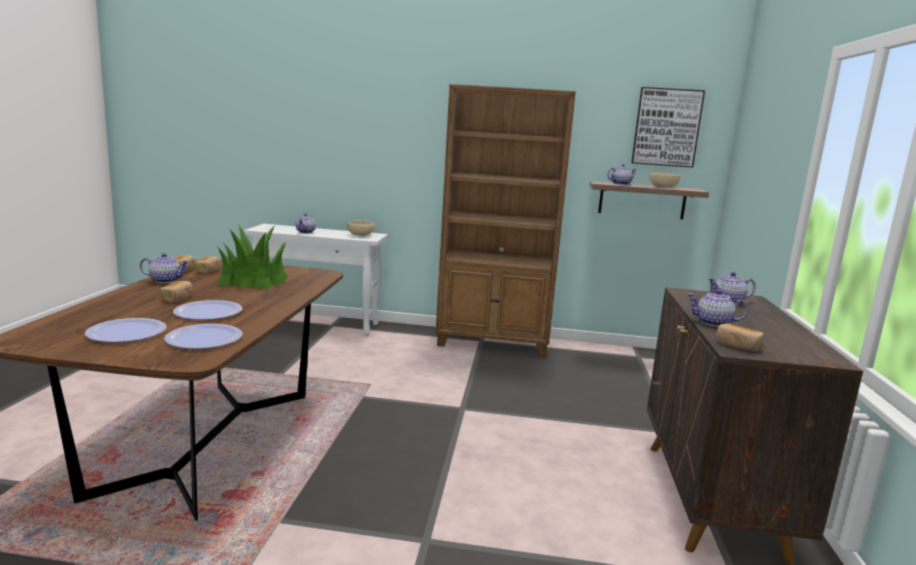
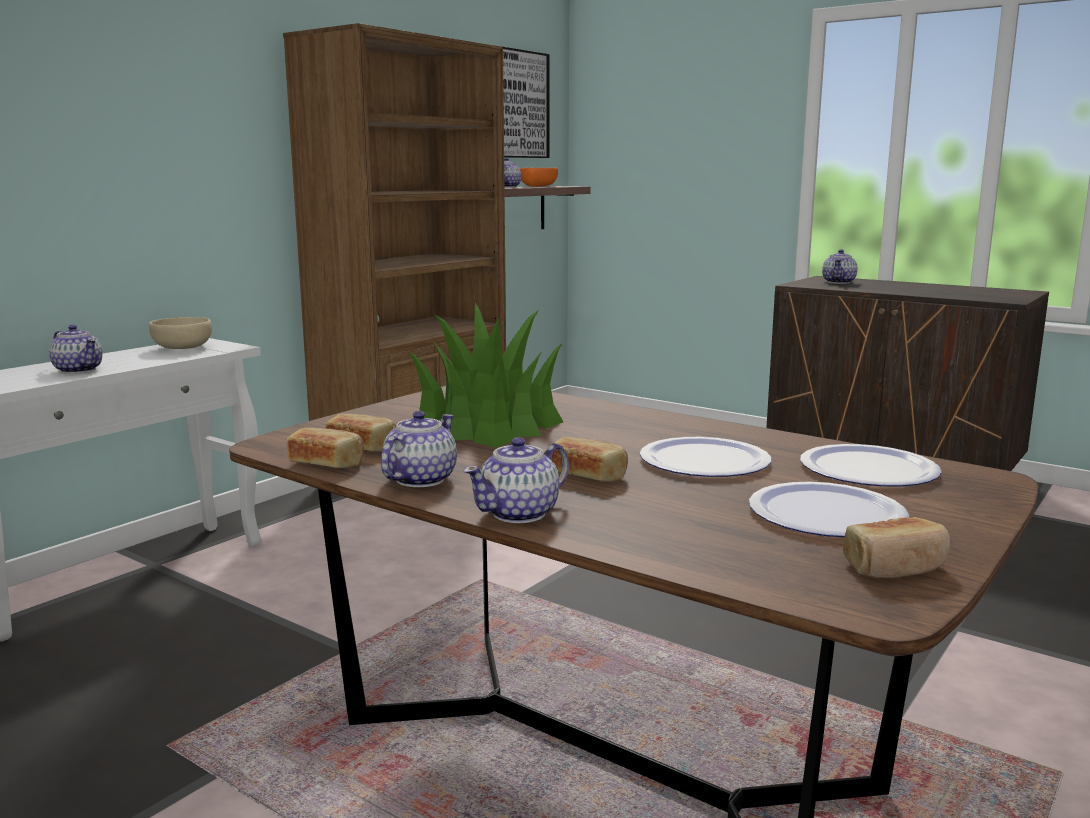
camera: 60 degrees left, 0 degrees up
beige bowl [650,172,680,187] -> orange bowl [520,168,558,187]
teapot [687,289,749,327] -> teapot moved to [463,437,569,523]
bread [716,323,763,351] -> bread moved to [843,517,950,578]

